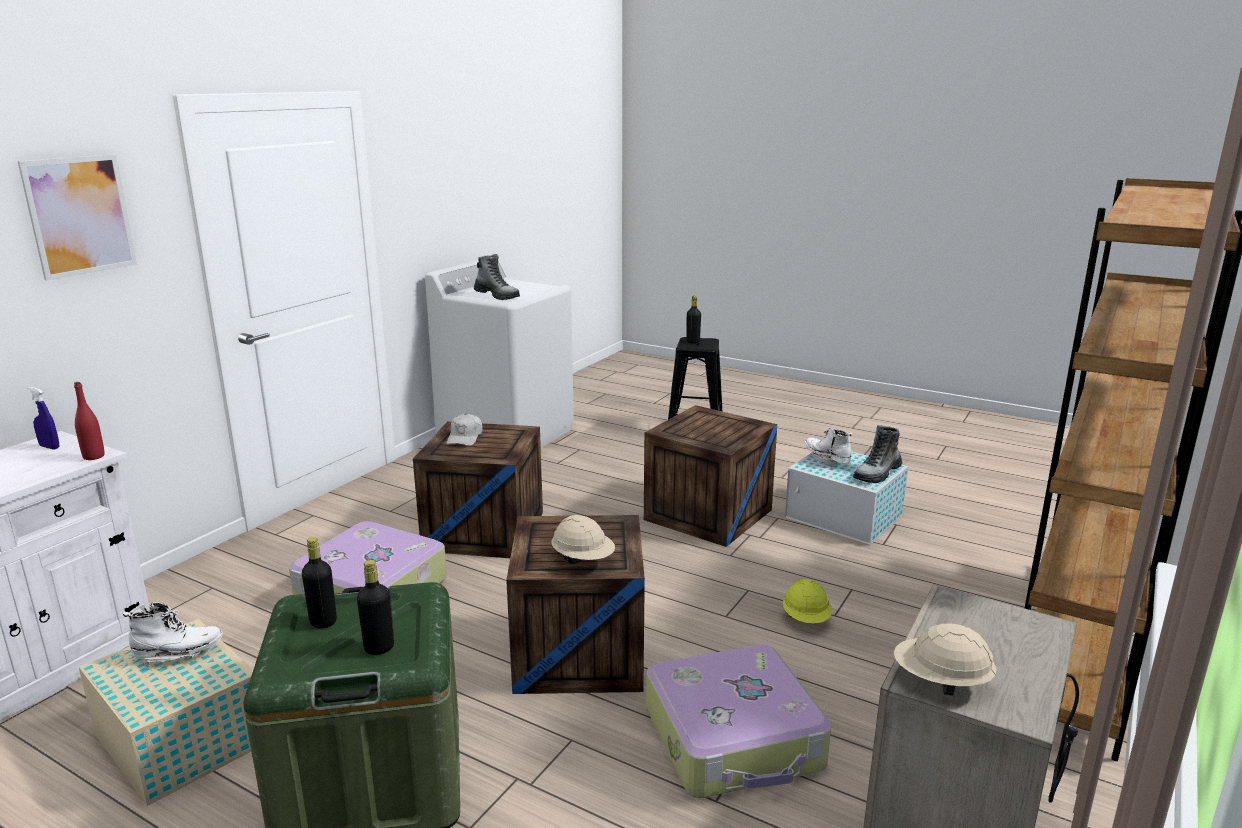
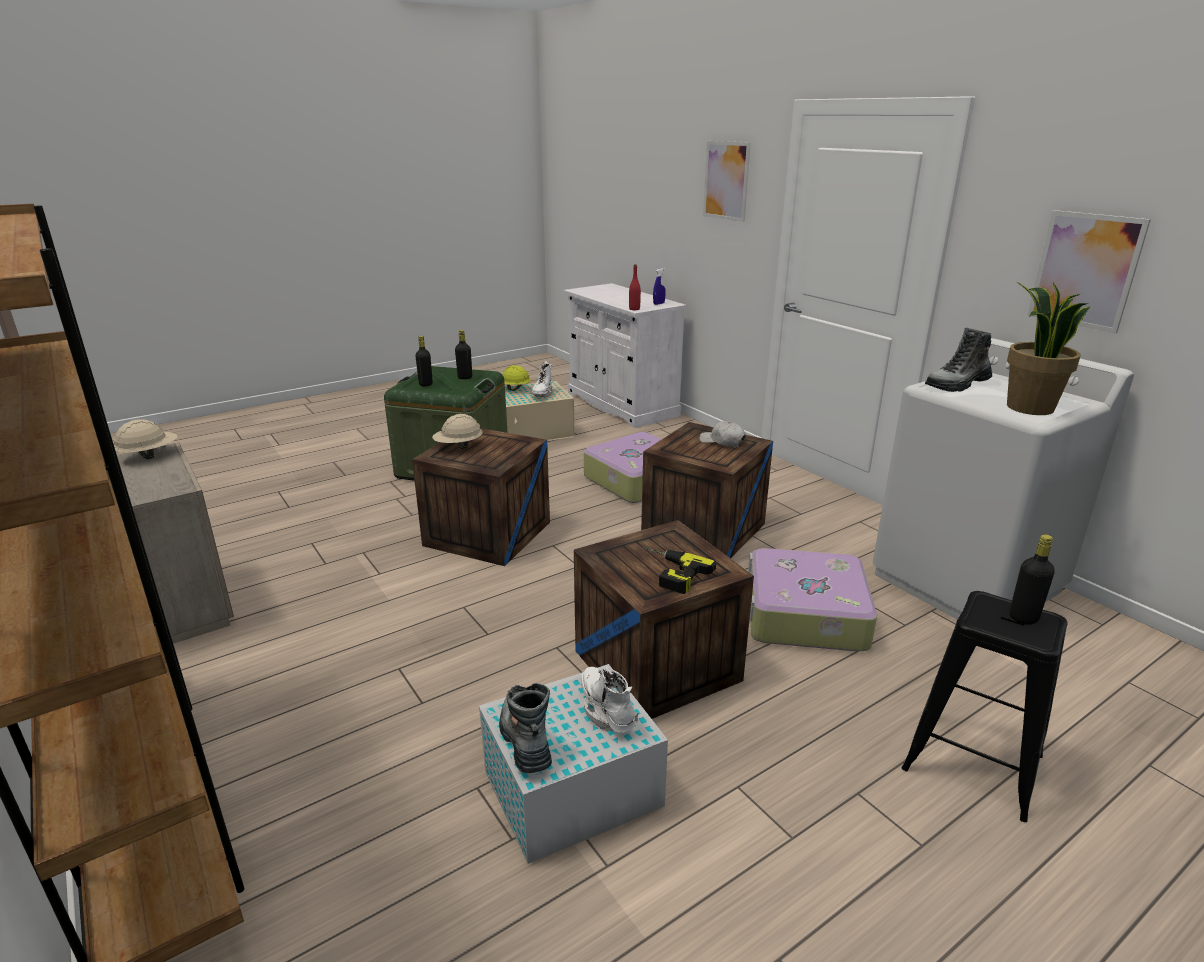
camera: 115 degrees right, 5 degrees up
suitcase [646,645,831,798] -> suitcase moved to [748,548,877,651]
yellow hard hat [783,579,832,623] -> yellow hard hat moved to [502,365,531,391]
white boot [804,428,852,467] -> white boot turned 105 degrees counterclockwise [581,667,638,733]
none -> power drill [643,547,716,594]
none -> potted plant [1007,282,1091,415]
none -> picture [1027,210,1151,333]

